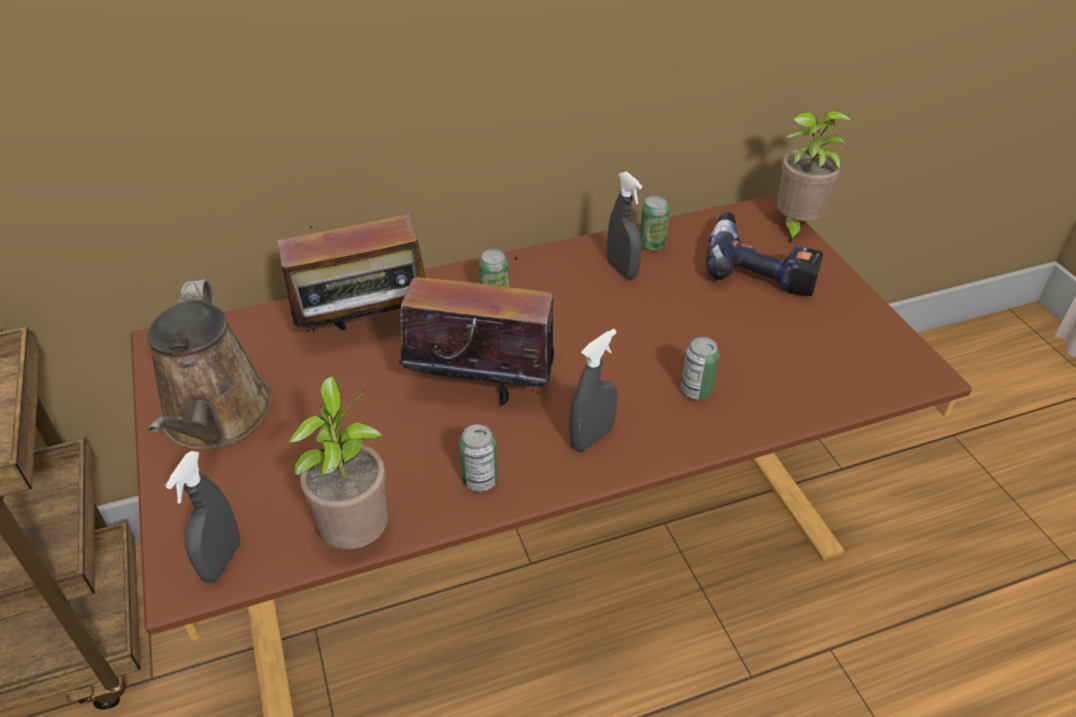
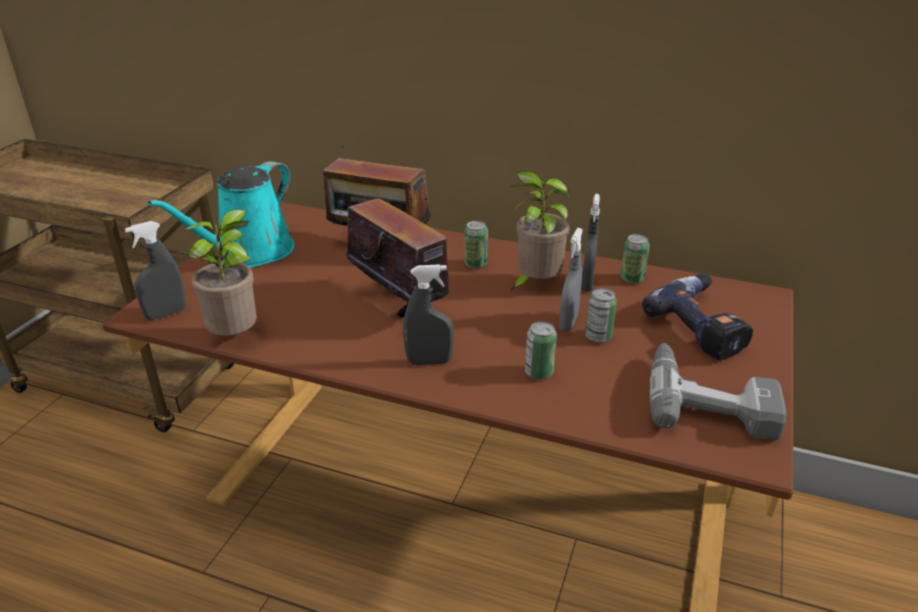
camera: 40 degrees right, 10 degrees down
brown watering can [147,279,273,450] -> turquoise watering can [147,161,295,268]
can [459,425,497,492] -> can moved to [585,288,617,343]
potted plant [777,110,853,244] -> potted plant moved to [510,171,571,291]
none -> grey spray bottle [559,228,583,331]
none -> power drill [650,343,787,440]

